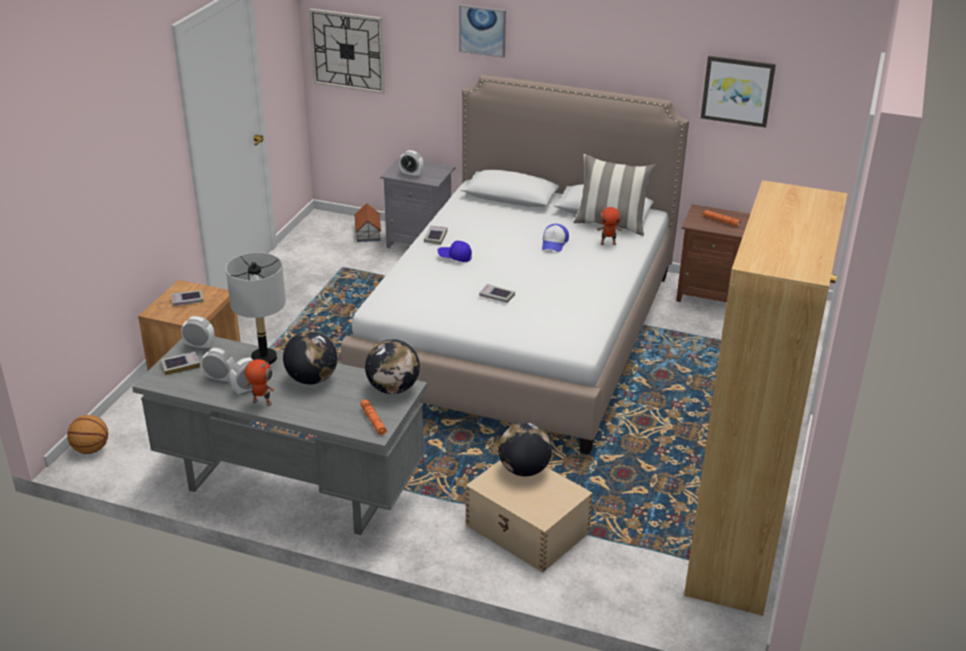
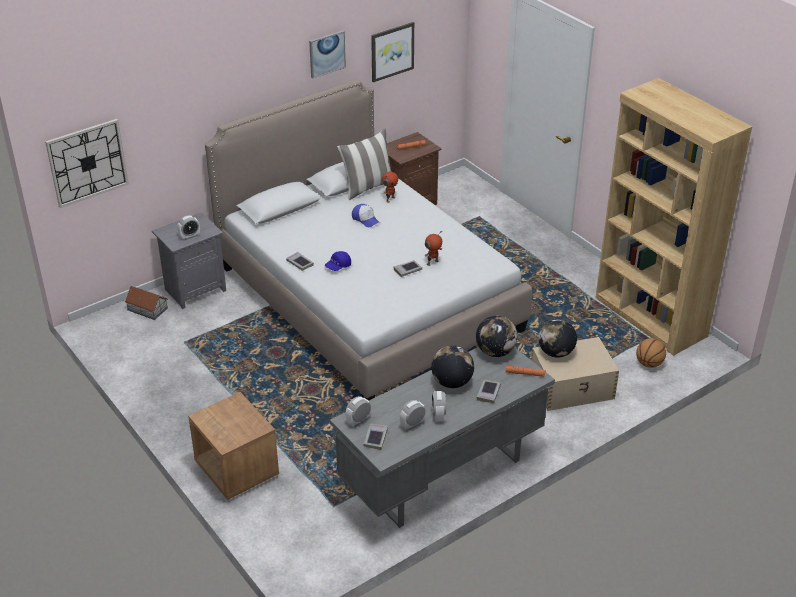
camera: 55 degrees left, 5 degrees up
basketball [67,415,108,454] -> basketball moved to [636,338,666,368]
book [171,290,204,306] -> book moved to [477,380,501,403]
grey table lamp [226,253,286,365] -> none
toy robot [244,359,275,406] -> toy robot moved to [425,231,442,266]
picture [459,5,506,58] -> picture moved to [309,30,346,79]

